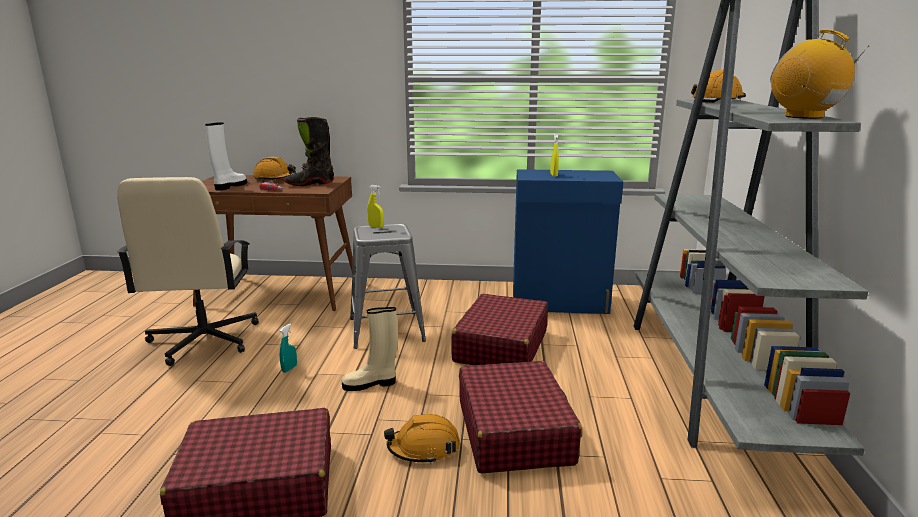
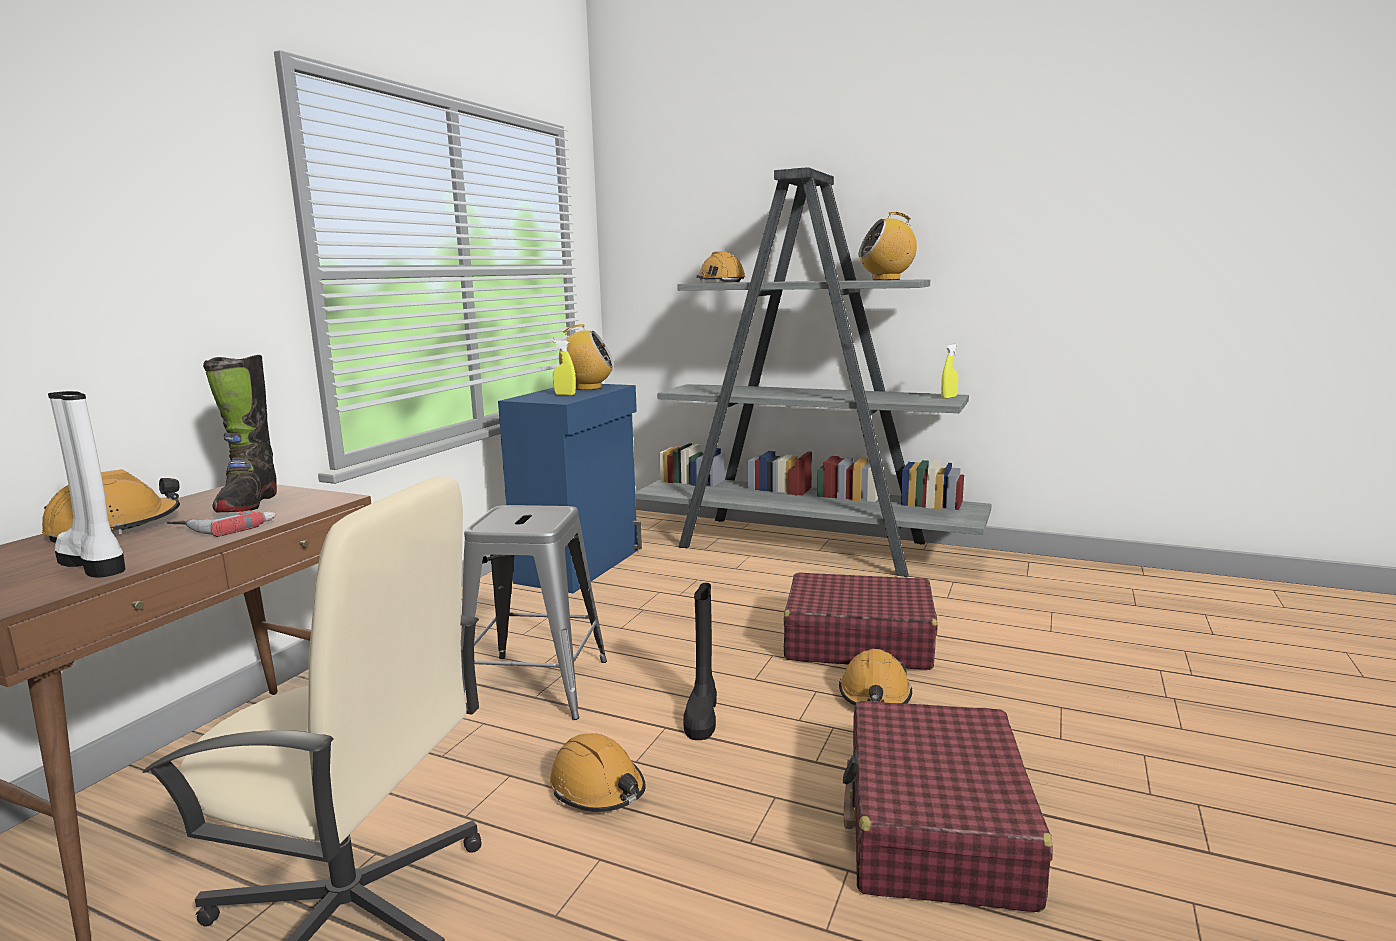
camera: 70 degrees left, 5 degrees down
turquoise spray bottle [280,323,297,373] -> orange hard hat [550,733,646,812]
beige boot [342,307,398,391] -> black boot [683,583,717,740]
yellow spray bottle [367,185,384,228] -> yellow spray bottle moved to [941,344,958,399]
red suitcase [451,294,548,365] -> none
none -> radio [559,324,614,390]

